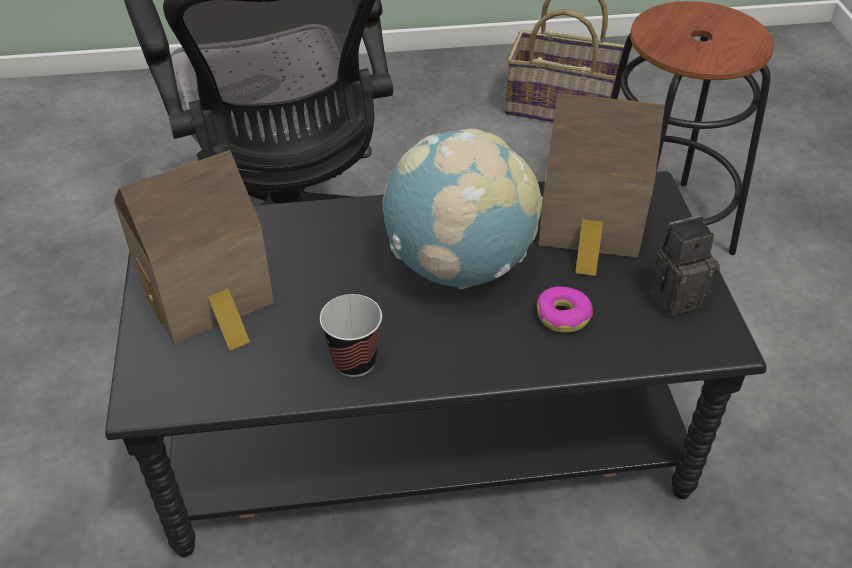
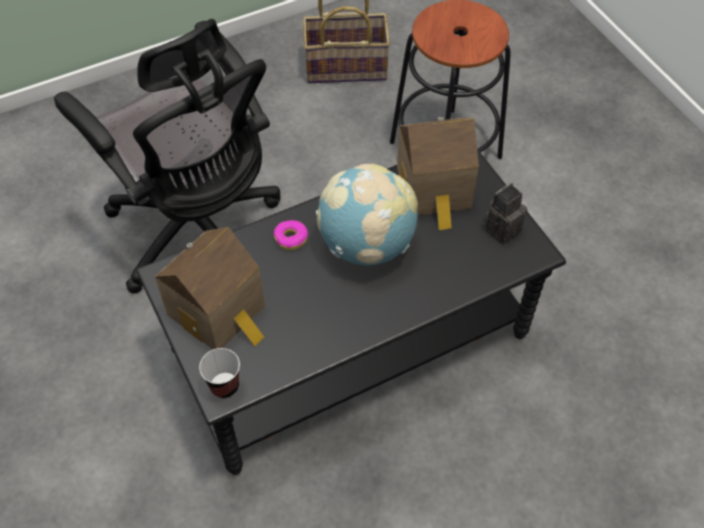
camera: 20 degrees left, 10 degrees up
cup [320,294,382,377] -> cup moved to [199,348,240,398]
donut [537,286,593,333] -> donut moved to [274,220,309,250]

